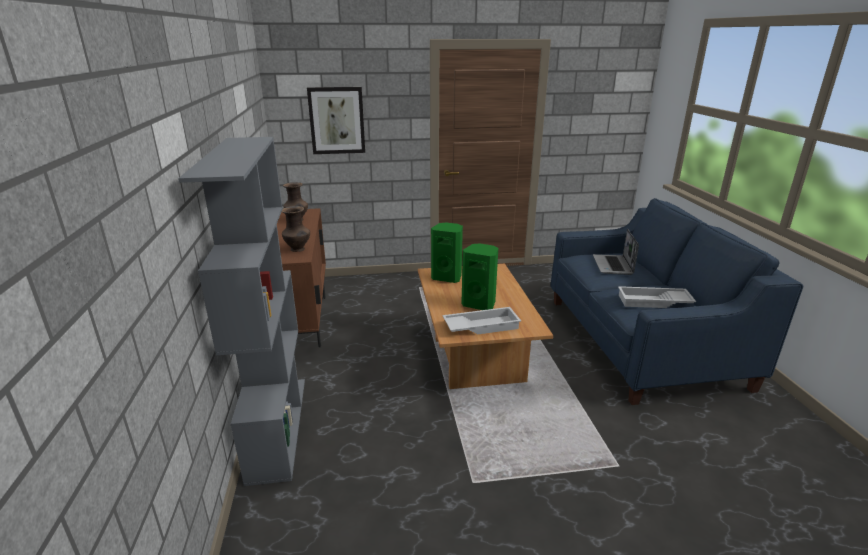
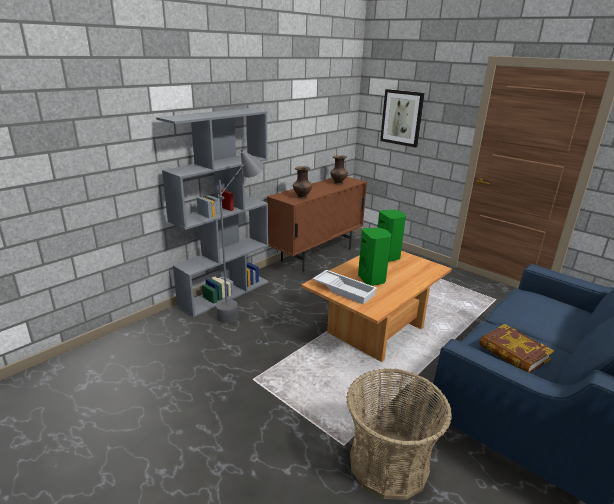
camera: 50 degrees right, 0 degrees up
laptop [593,229,639,275] -> none
white tray [618,286,696,308] -> book [479,324,554,373]
none -> grey floor lamp [210,149,264,323]
none -> basket [346,368,452,500]

